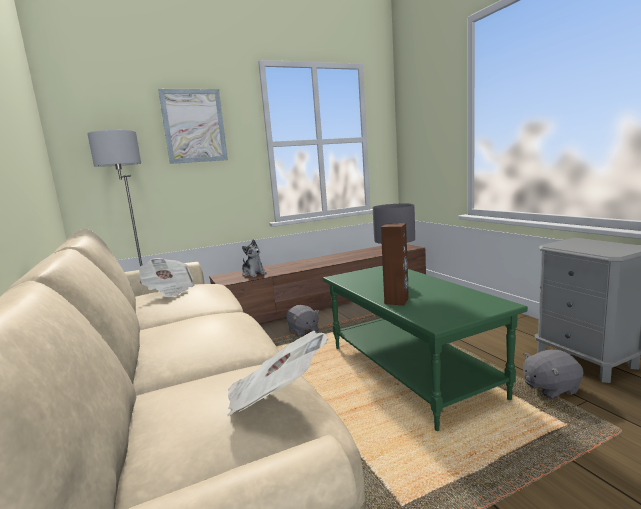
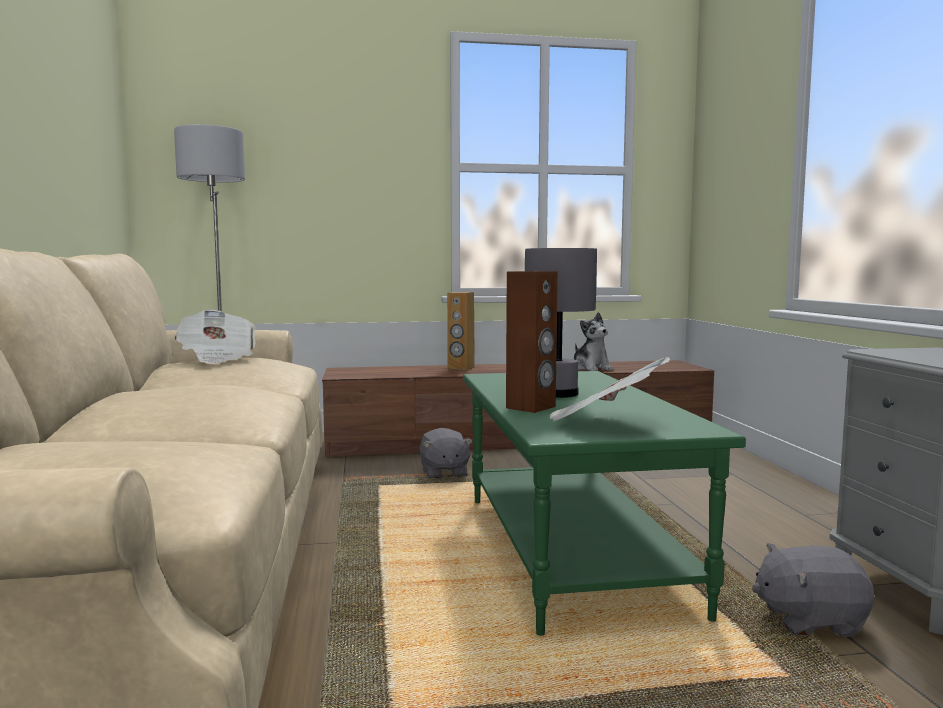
camera: 15 degrees right, 5 degrees down
picture [158,89,228,164] -> none
newspaper [228,330,327,416] -> newspaper moved to [550,357,670,421]
plush toy [242,239,267,277] -> plush toy moved to [574,312,613,371]
none -> brown speaker [447,292,475,370]

